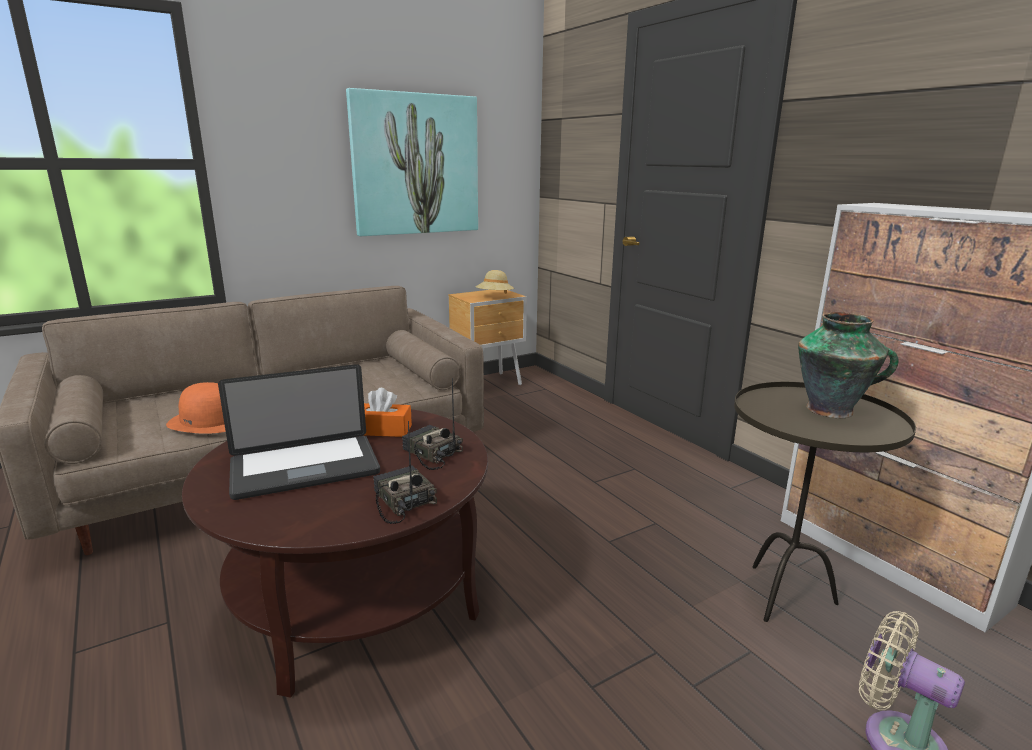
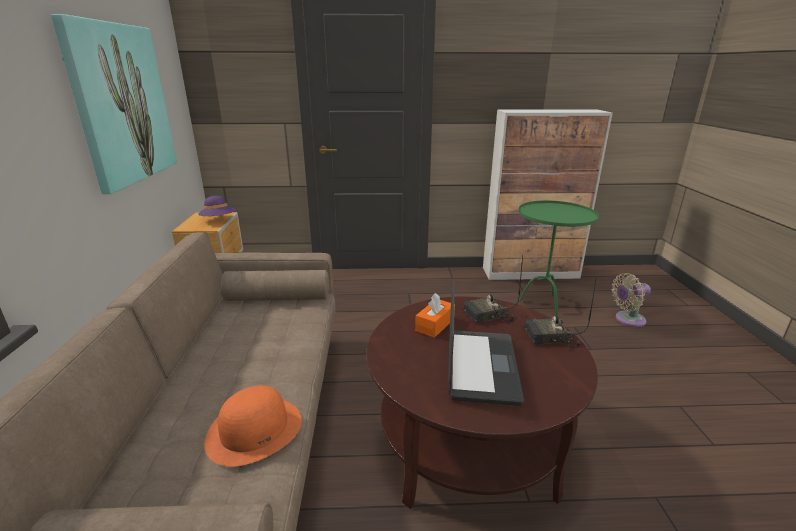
camera: 60 degrees left, 5 degrees up
beige hat [476,270,514,294] -> purple hat [198,196,236,216]
brown side table [734,382,916,622] -> green side table [518,200,599,315]
vase [798,312,899,418] -> none

